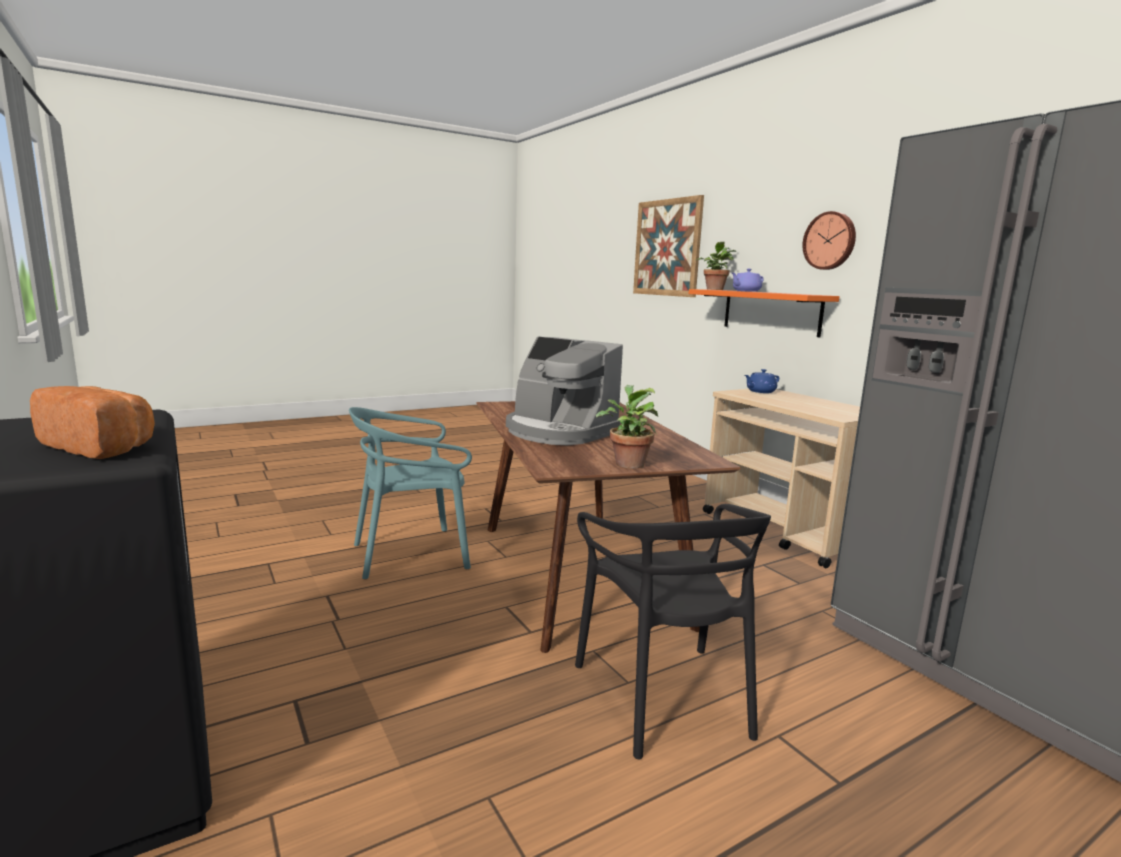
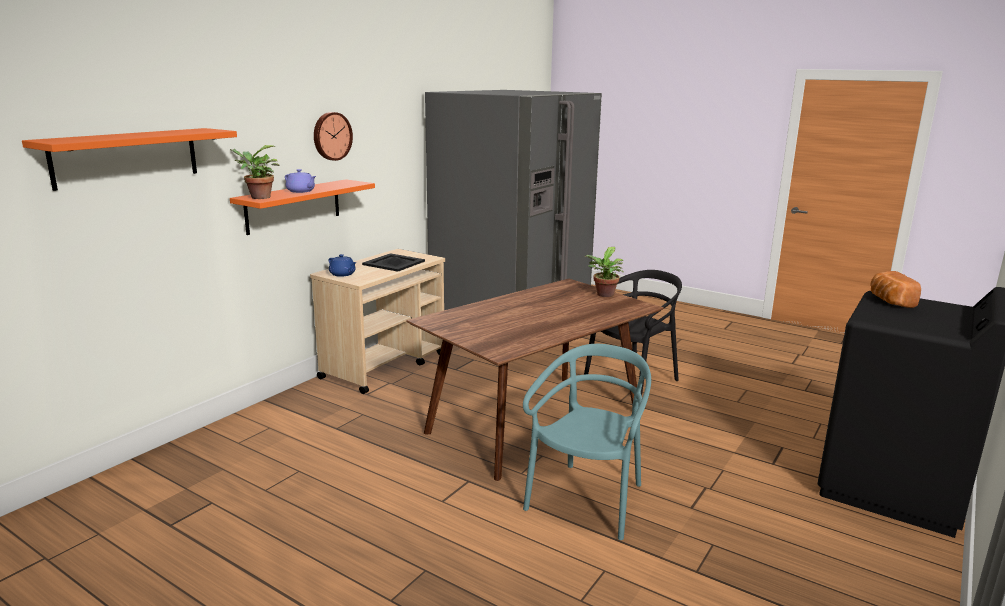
camera: 115 degrees left, 5 degrees up
turquoise chair [349,407,472,579] -> turquoise chair turned 105 degrees counterclockwise [523,344,651,540]
coffee machine [506,337,623,445] -> none
picture [633,195,704,297] -> orange shelf [22,128,237,191]
none -> black tray [362,253,425,272]

